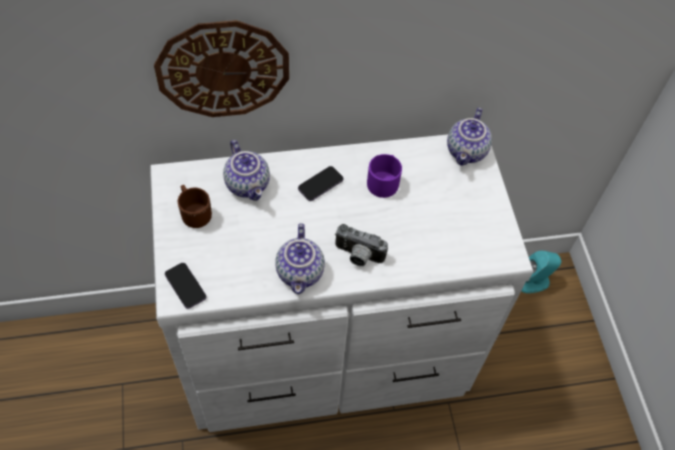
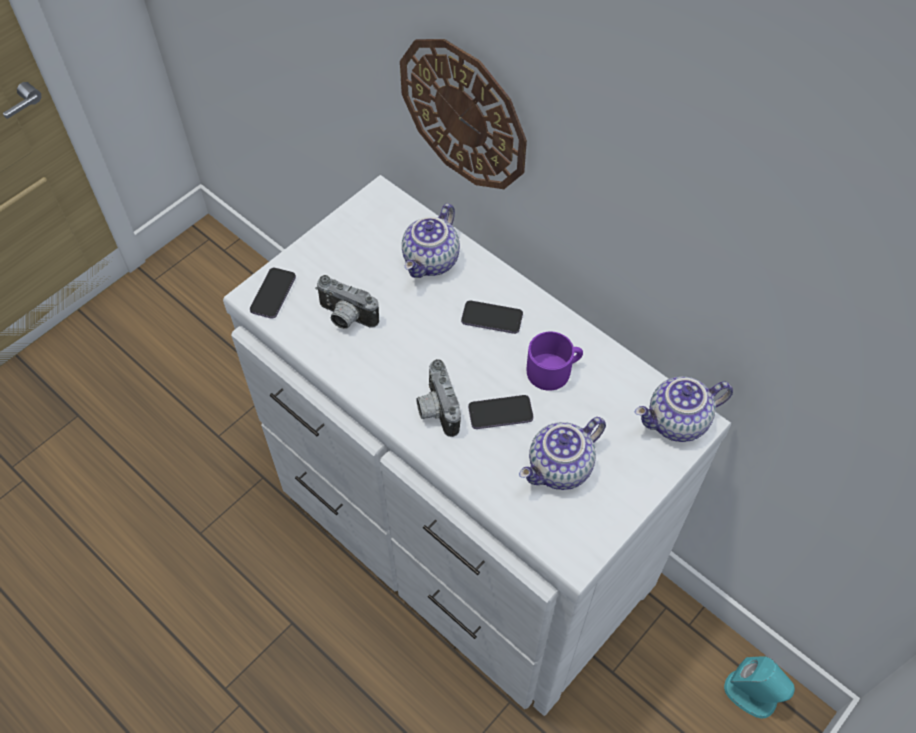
camera: 55 degrees right, 0 degrees up
brown mug [178,185,212,228] -> none
teapot [275,223,325,294] -> teapot moved to [519,417,606,490]
none -> camera [315,275,379,329]
none -> phone [468,395,533,429]

